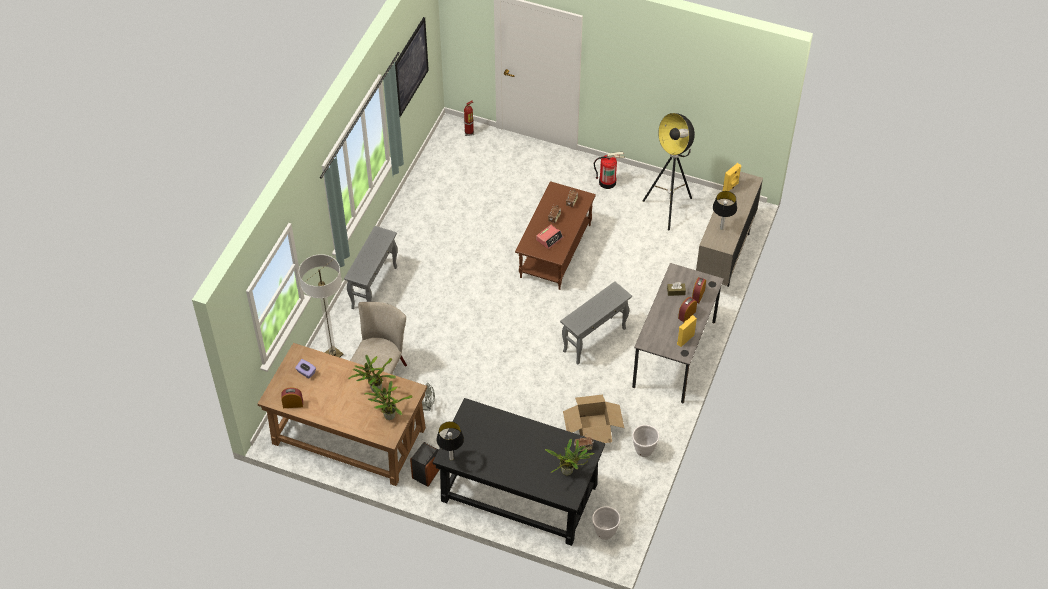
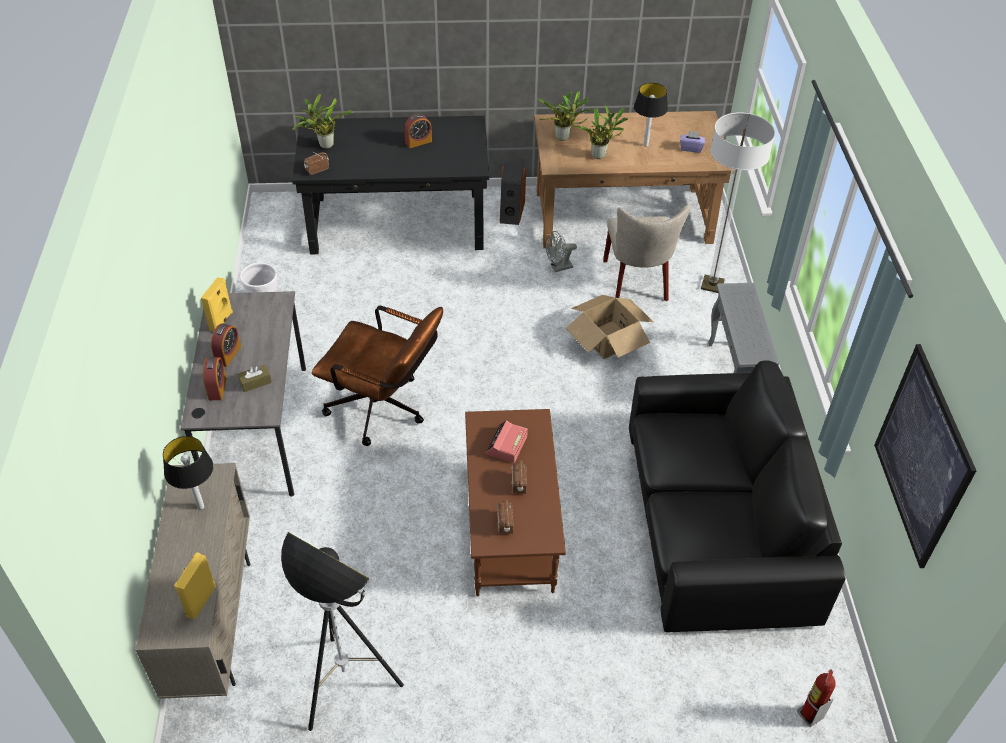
camera: 155 degrees right, 5 degrees down
alarm clock [281,388,303,408] -> alarm clock moved to [404,114,432,148]
table lamp [437,421,464,460] -> table lamp moved to [634,83,668,147]
grey side table [560,281,632,364] -> brown office chair [312,306,443,446]
cardboard box [563,395,624,443] -> cardboard box moved to [566,295,653,359]
white planter [592,506,620,540] -> none
fire extinguisher [594,152,625,189] -> none
none -> black sofa [629,360,846,633]

